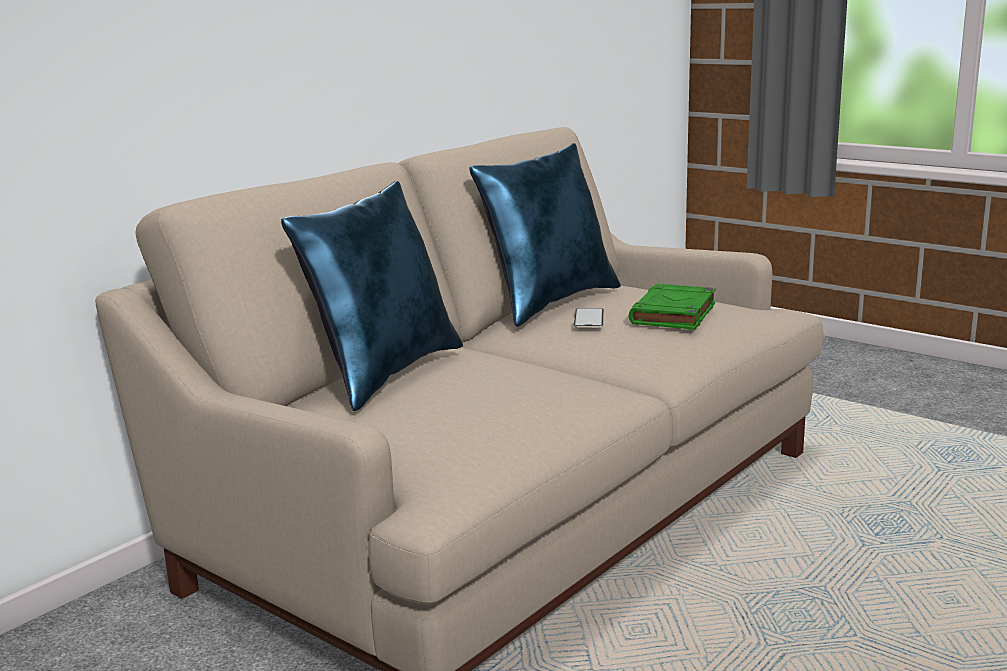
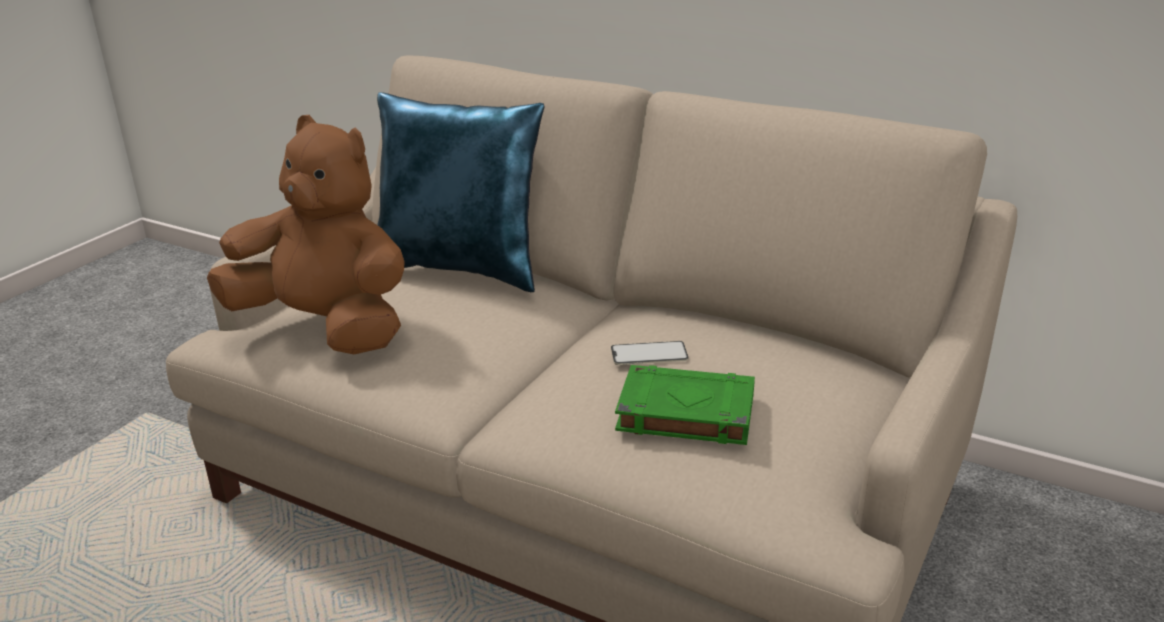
camera: 80 degrees right, 10 degrees up
blue pillow [469,143,621,327] -> none
none -> brown plush toy [207,115,405,354]

